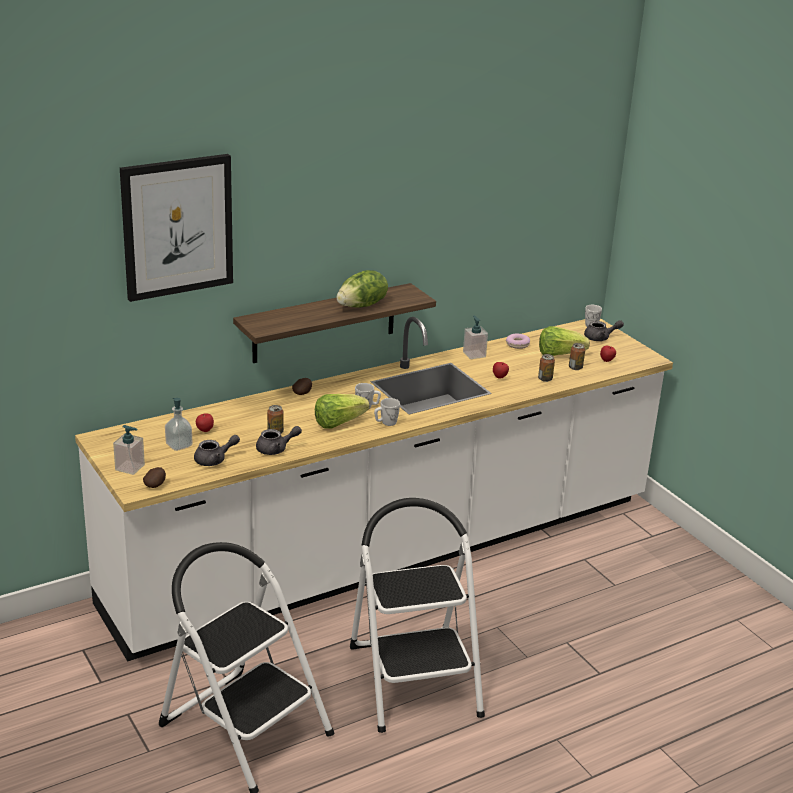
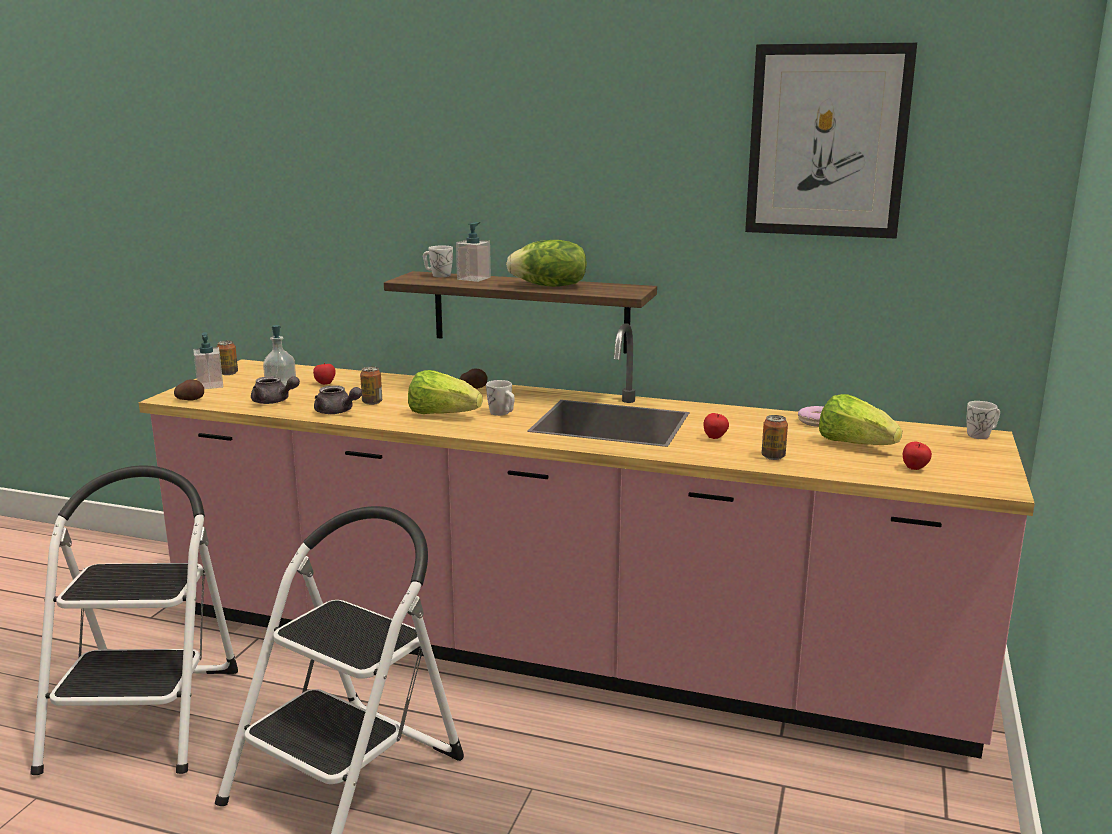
camera: 50 degrees right, 10 degrees down
white counter [75,317,673,662] -> pink counter [138,323,1035,759]
picture [120,154,233,302] -> picture moved to [745,43,917,239]
white mug [374,398,400,426] -> white mug moved to [423,246,453,277]
soap dispenser [463,316,488,359] -> soap dispenser moved to [456,222,491,282]
can [569,343,585,370] -> can moved to [217,341,238,375]
grey teapot [584,320,624,341] -> none

